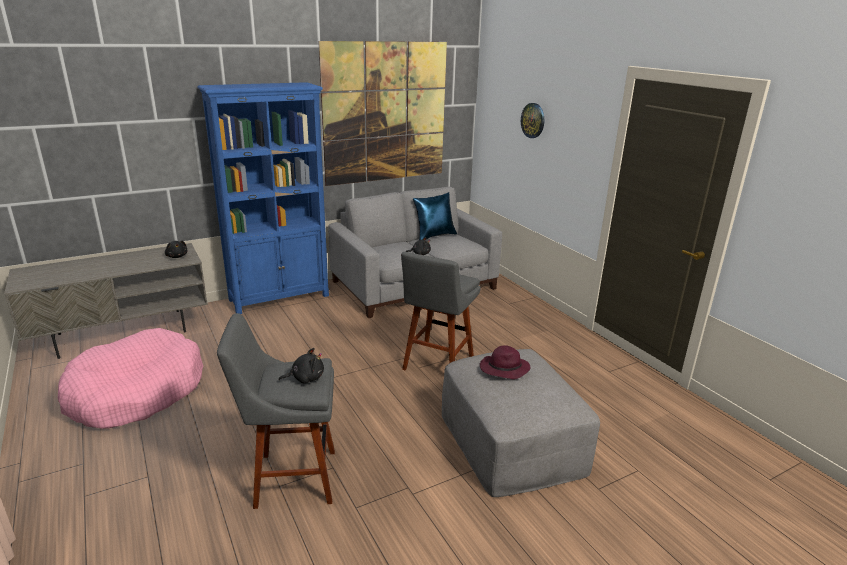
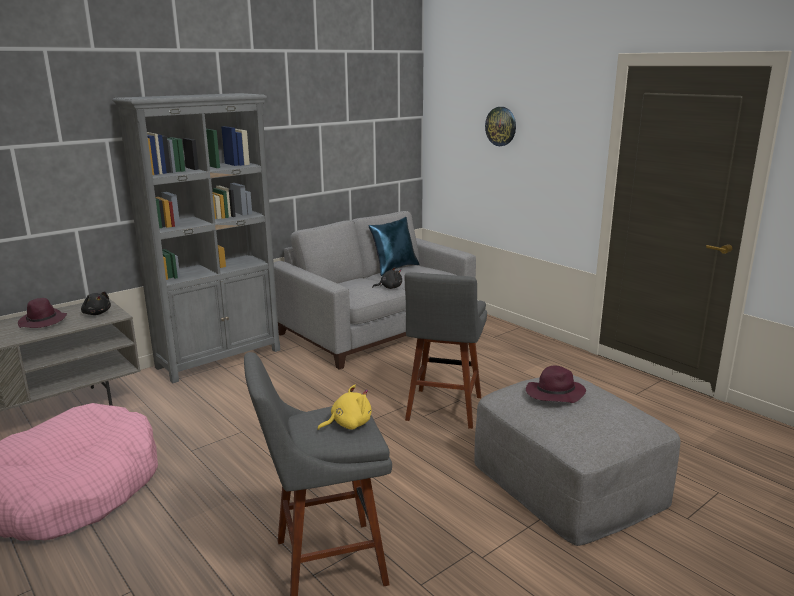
camera: 10 degrees left, 5 degrees down
blue bookcase [197,82,329,314] -> grey bookcase [112,93,280,383]
black plush toy [278,348,324,384] -> yellow plush toy [317,385,372,431]
picture [318,41,447,186] -> none
none -> purple hat [18,298,67,328]

